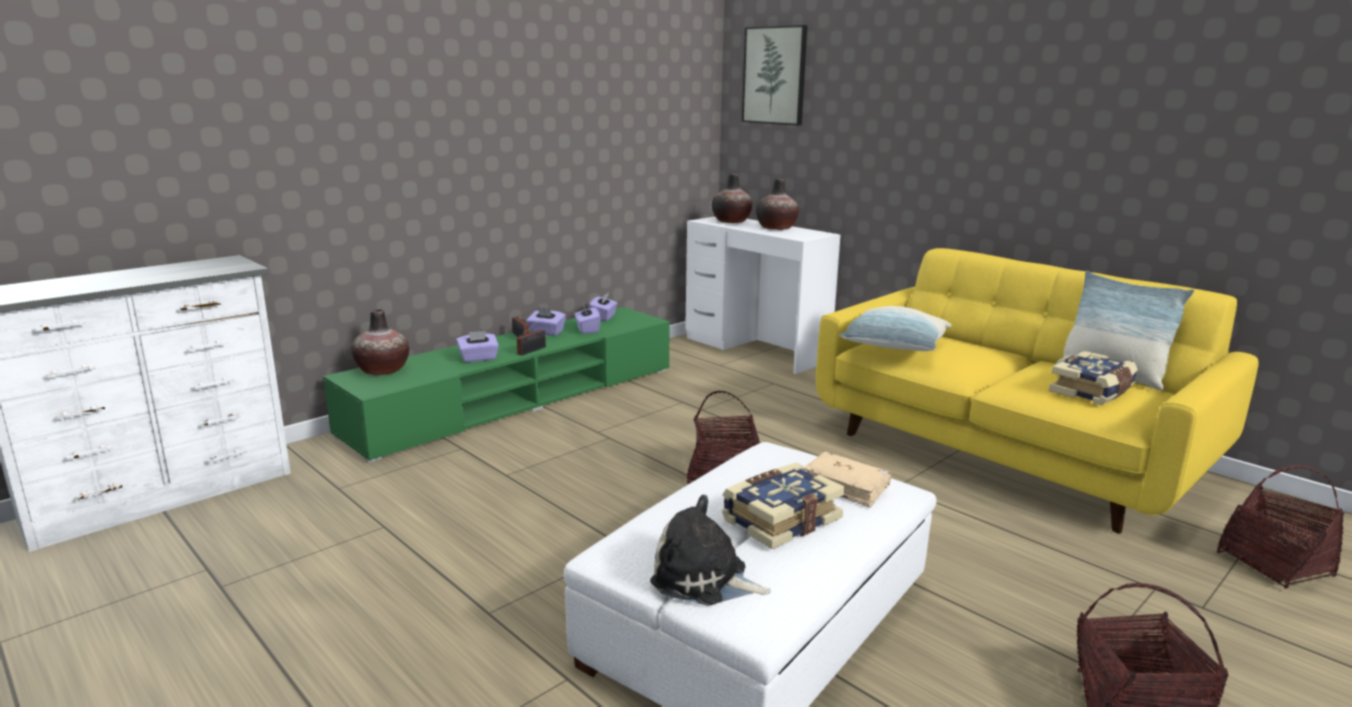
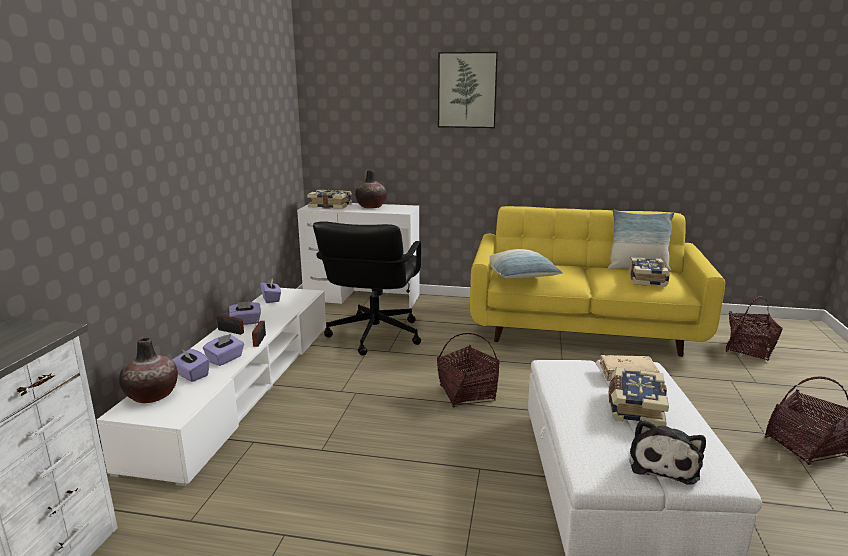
camera: 35 degrees left, 0 degrees up
green tv stand [323,307,670,463] -> white tv stand [97,288,326,486]
purple tissue box [575,304,601,334] -> purple tissue box moved to [172,348,210,382]
plush toy [650,495,771,606] -> plush toy turned 60 degrees counterclockwise [629,419,706,485]
vase [712,173,752,223] -> book [307,190,352,209]
picture [741,25,807,125] -> picture moved to [438,52,498,128]
none -> black office chair [313,221,421,356]

